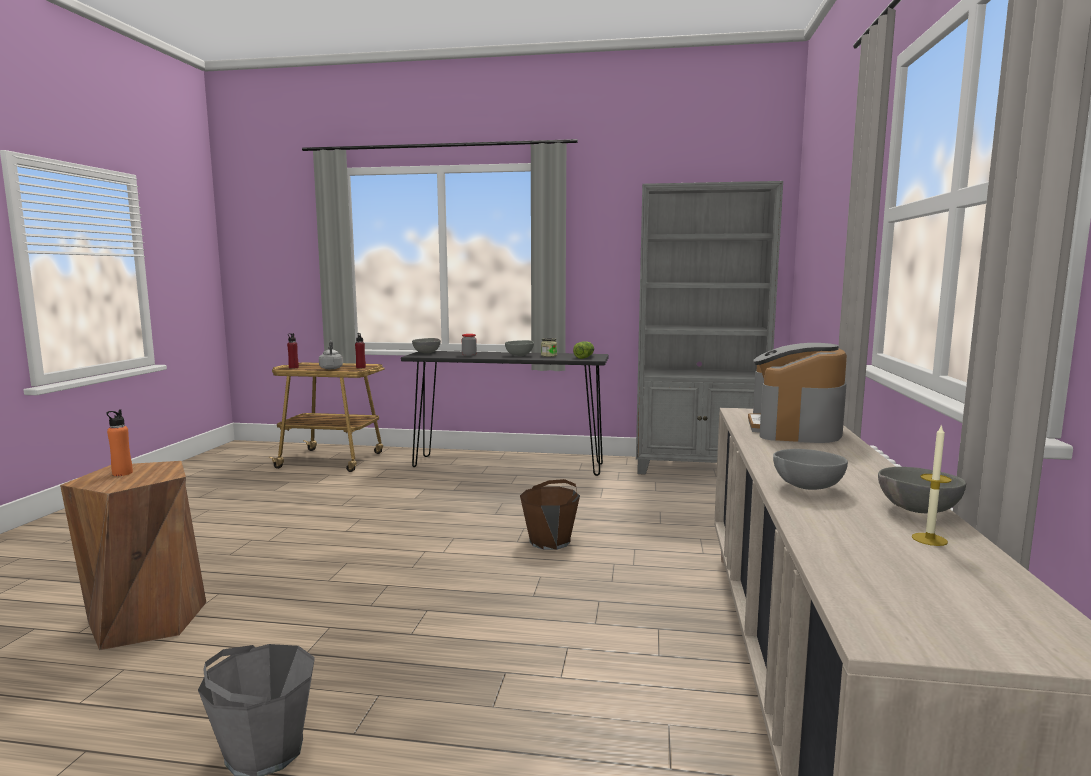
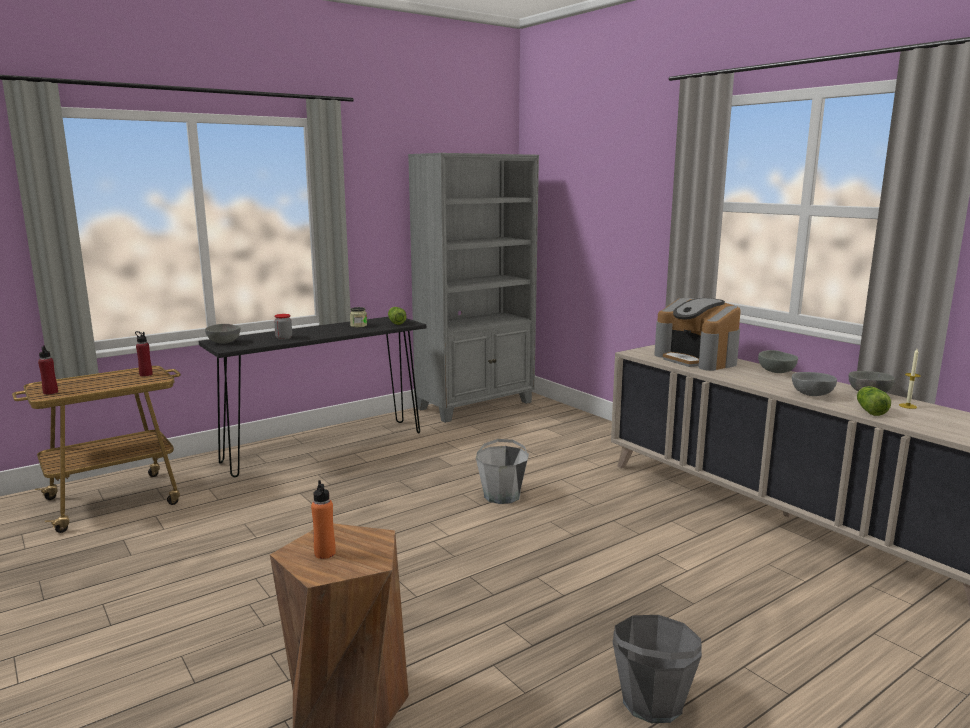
camera: 45 degrees left, 5 degrees up
grey kettle [319,340,343,369] -> none
grey bowl [505,340,534,356] -> grey bowl moved to [758,350,798,373]
brown bucket [520,479,580,550] -> grey bucket [476,439,529,504]
none -> lettuce [857,386,891,416]

